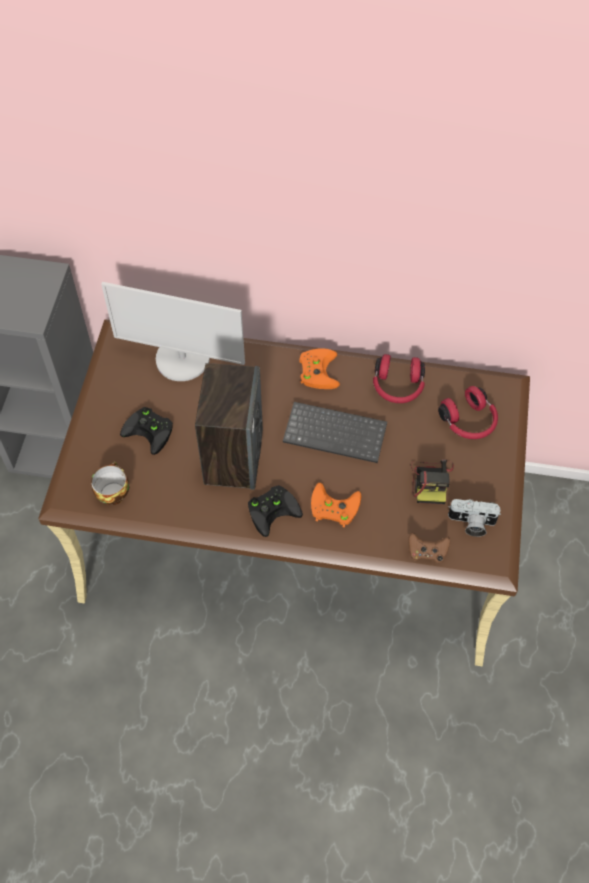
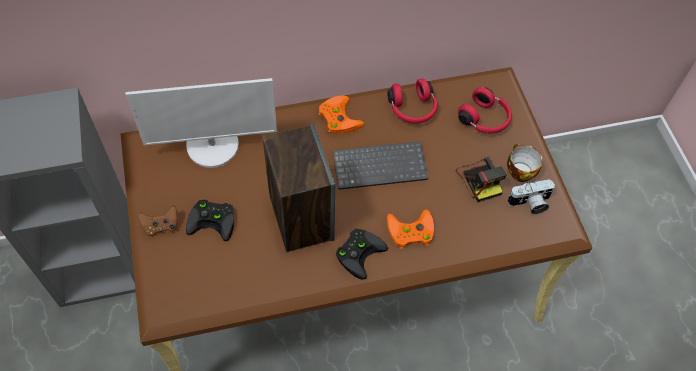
camera: 25 degrees left, 0 degrees up
cup [91,462,129,505] -> cup moved to [507,143,543,182]
brown game controller [409,532,450,563] -> brown game controller moved to [138,205,178,236]

